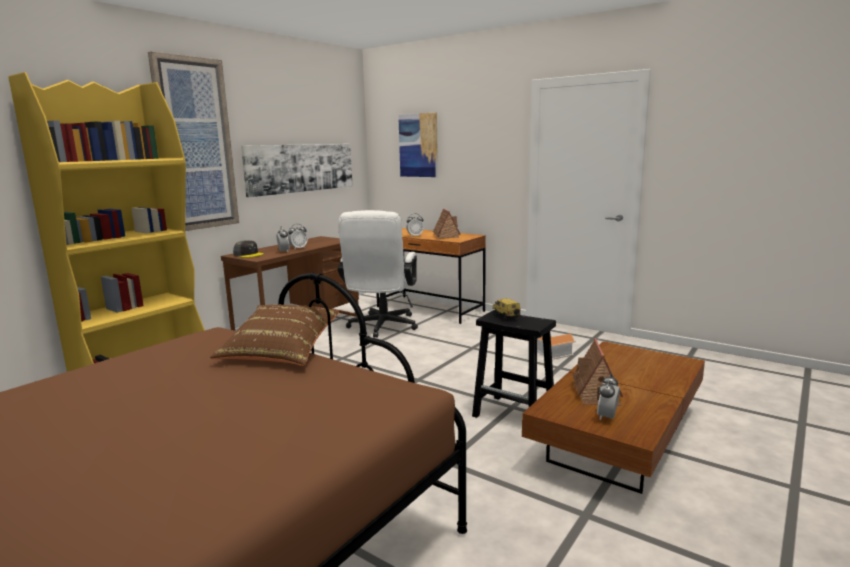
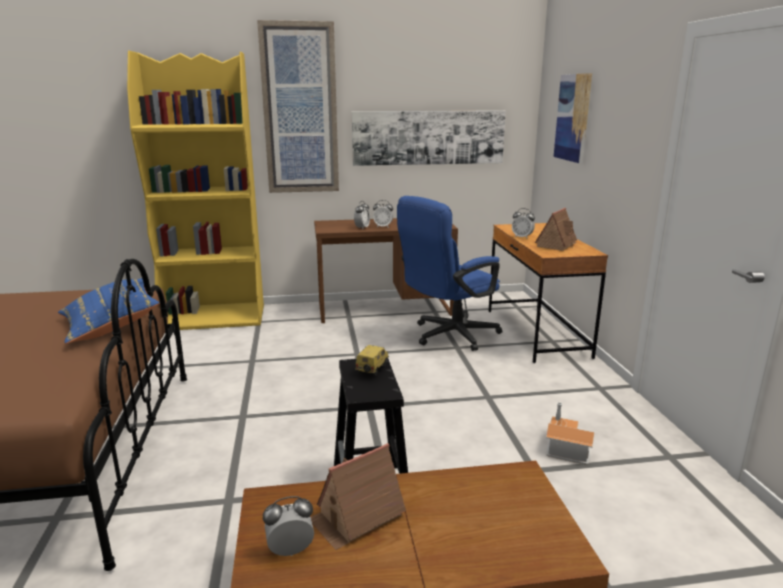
camera: 45 degrees right, 5 degrees up
brown pillow [210,304,340,366] -> blue pillow [58,278,160,344]
grey cap [233,240,264,258] -> none
white office chair [338,210,418,338] -> blue office chair [397,196,502,351]

